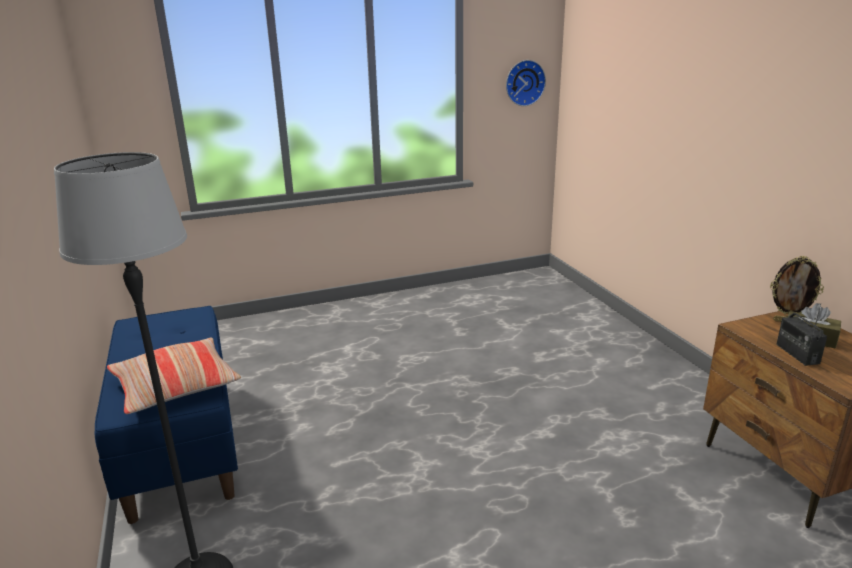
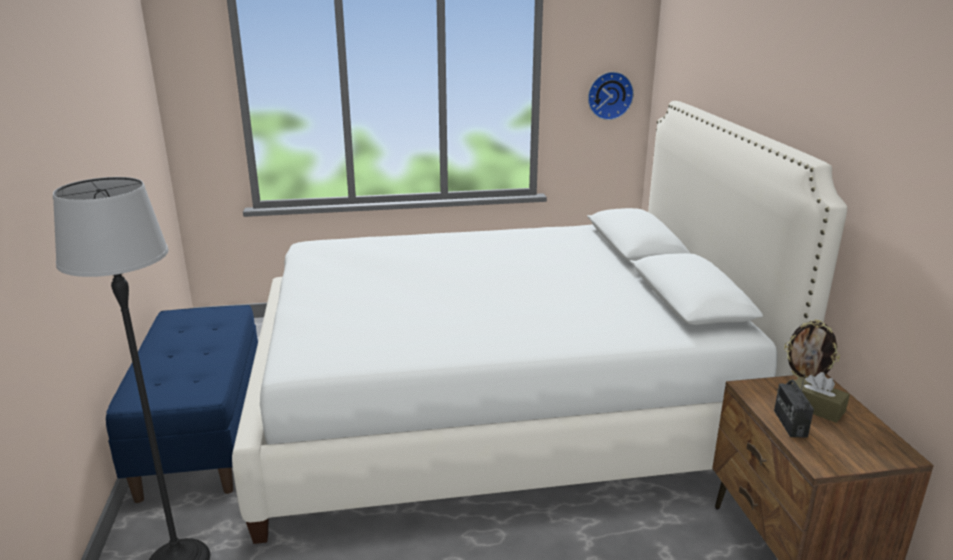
camera: 10 degrees right, 0 degrees up
pillow [107,337,241,414] -> none
none -> white bed [232,101,847,544]

